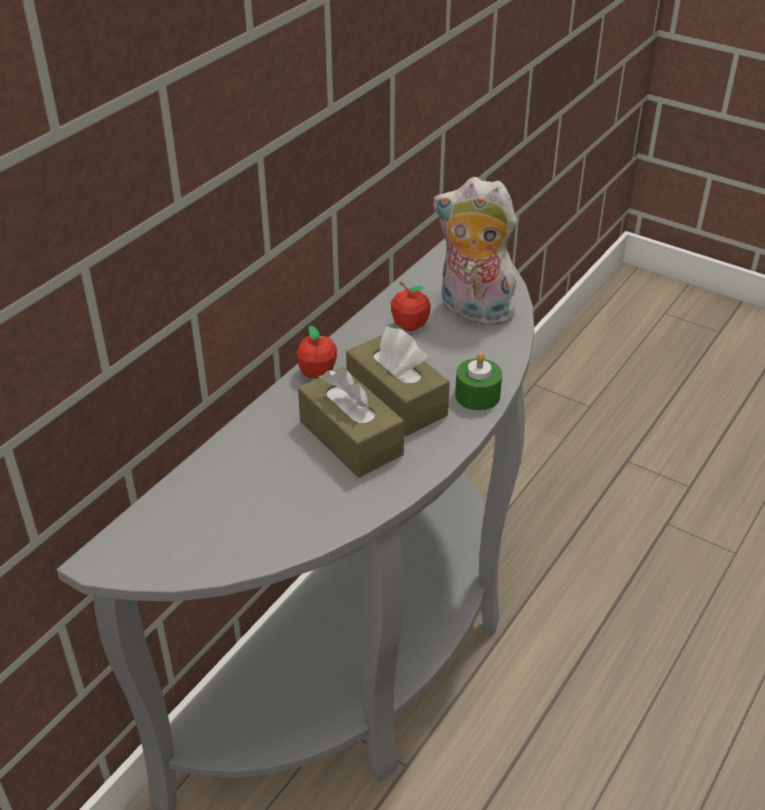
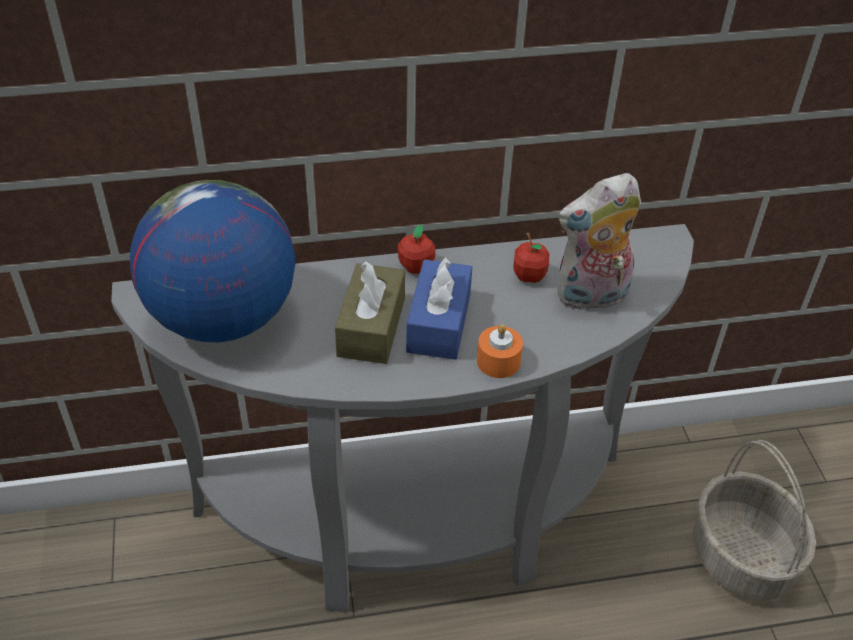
camera: 45 degrees right, 5 degrees up
brown tissue box [346,327,450,436] -> blue tissue box [406,257,472,360]
plush toy [433,177,521,328] -> plush toy turned 90 degrees counterclockwise [557,173,641,311]
green candle [455,352,502,411] -> orange candle [477,324,523,378]
none -> globe [130,180,295,342]
none -> basket [693,440,816,600]

